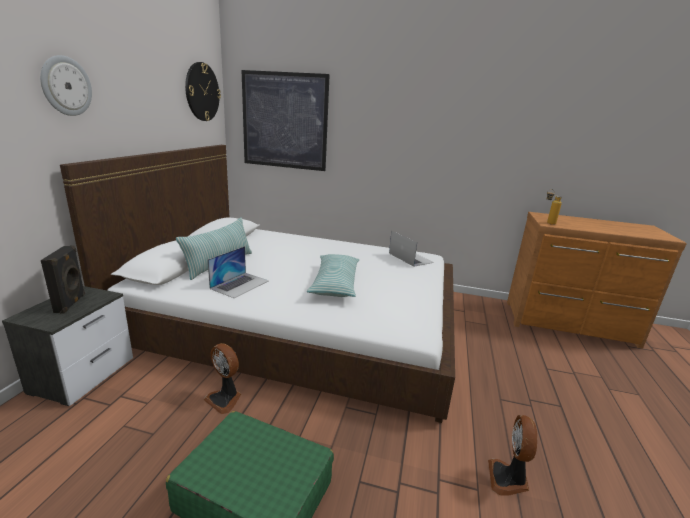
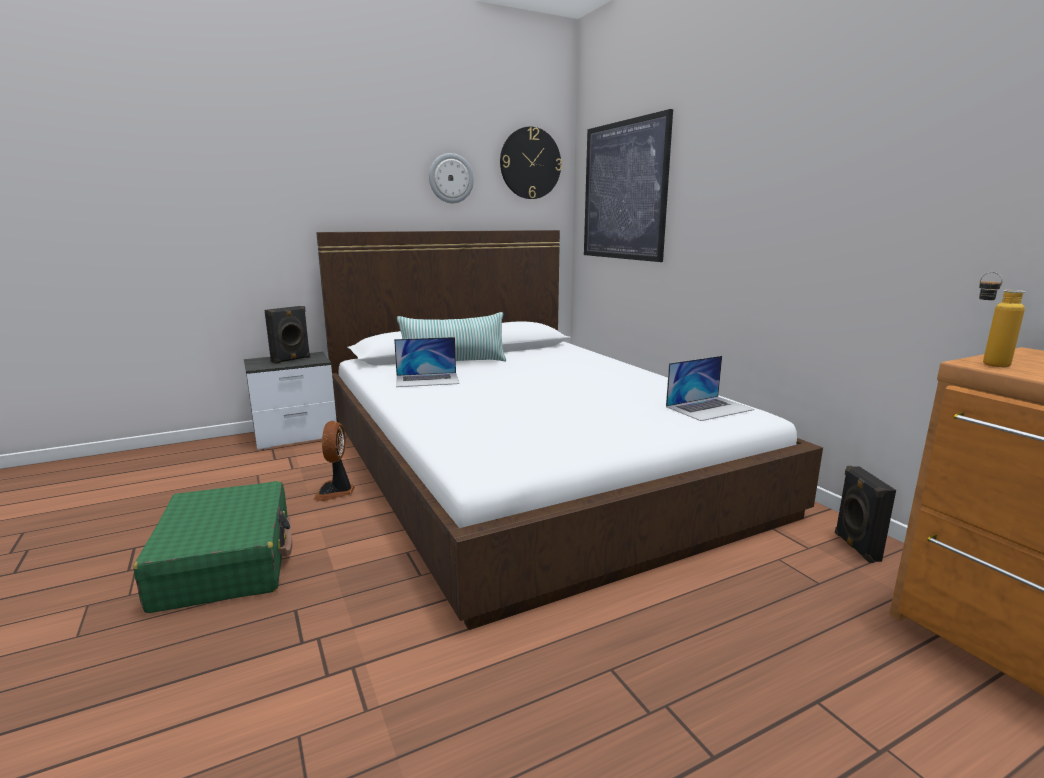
camera: 50 degrees right, 5 degrees down
wall clock [40,55,92,116] -> wall clock moved to [429,153,474,203]
pillow [307,254,359,297] -> none
laptop [389,231,434,267] -> laptop turned 45 degrees clockwise [666,356,754,421]
fan [488,415,537,496] -> none
none -> black speaker [835,466,896,563]

